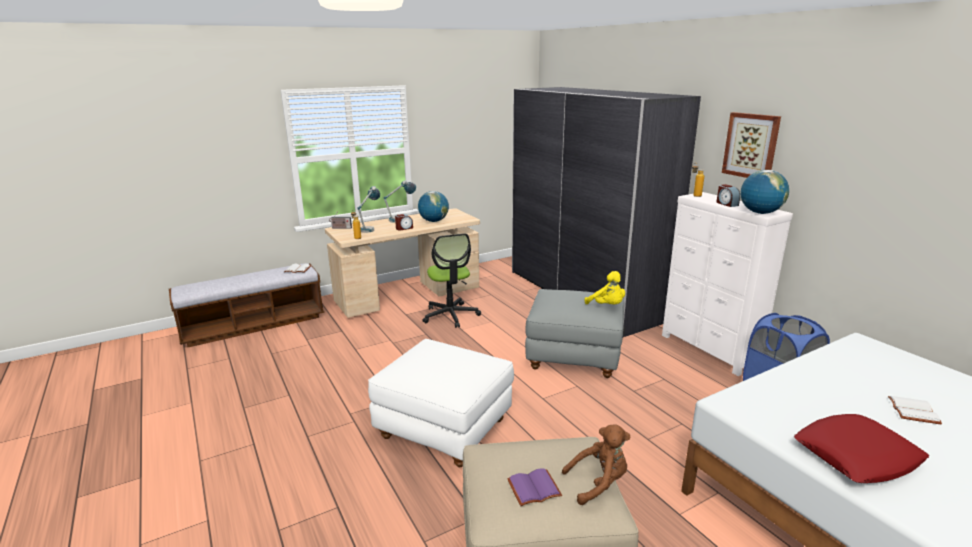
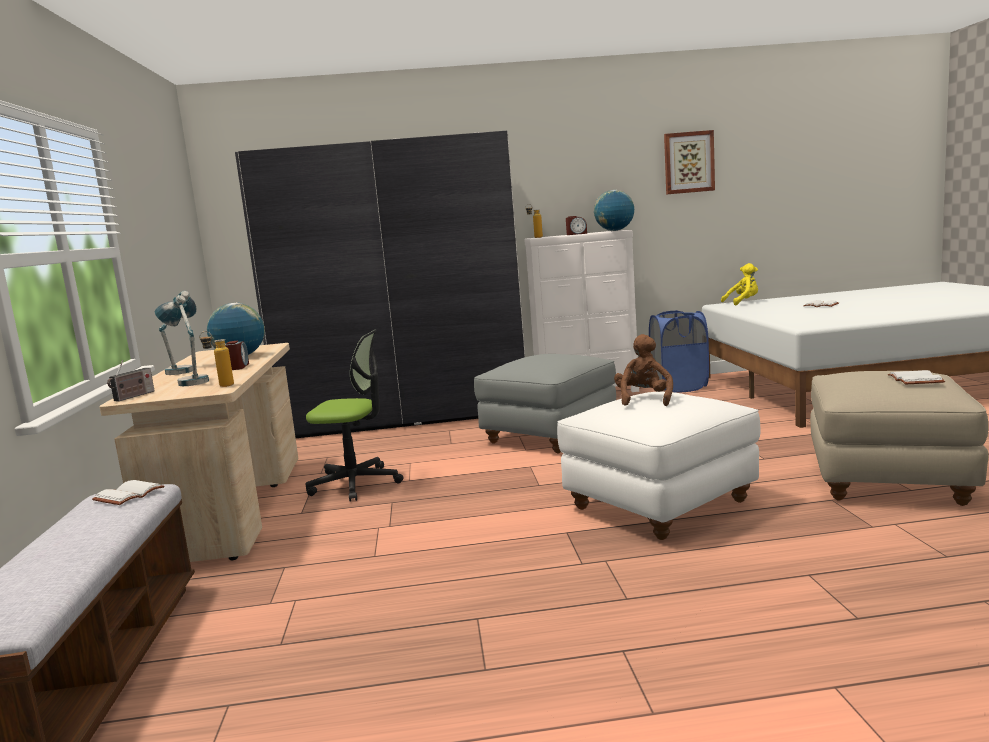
camera: 65 degrees left, 10 degrees down
purple book [507,468,562,506] -> white book [888,370,945,384]
brown plush toy [562,424,631,505] -> brown plush toy moved to [614,334,673,406]
yellow plush toy [584,271,625,304] -> yellow plush toy moved to [721,263,758,306]
picture [722,112,781,178] -> picture moved to [664,130,715,195]
red pillow [794,414,929,483] -> none

